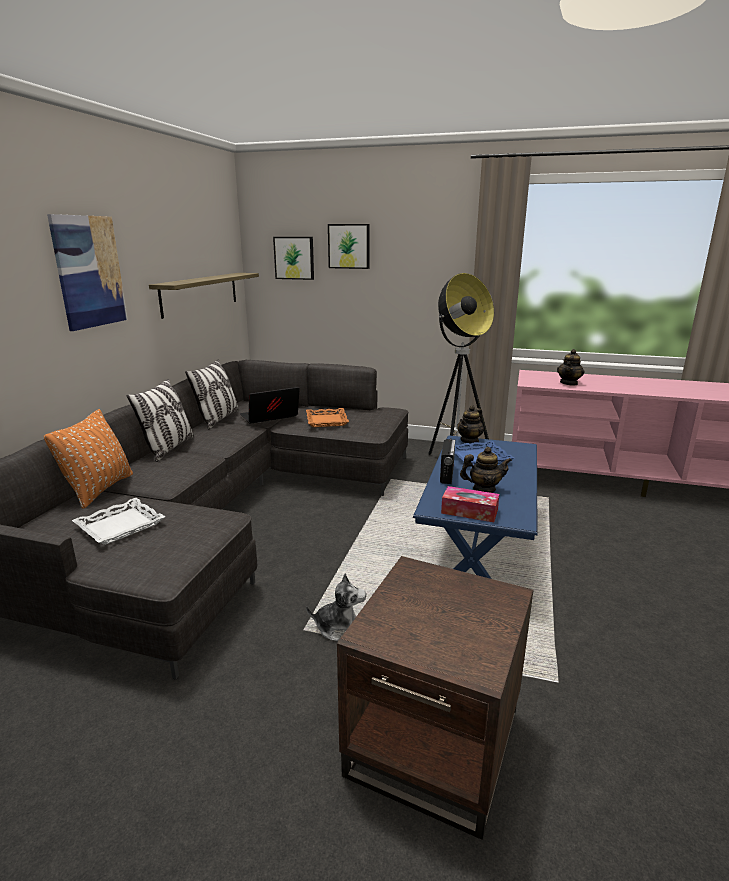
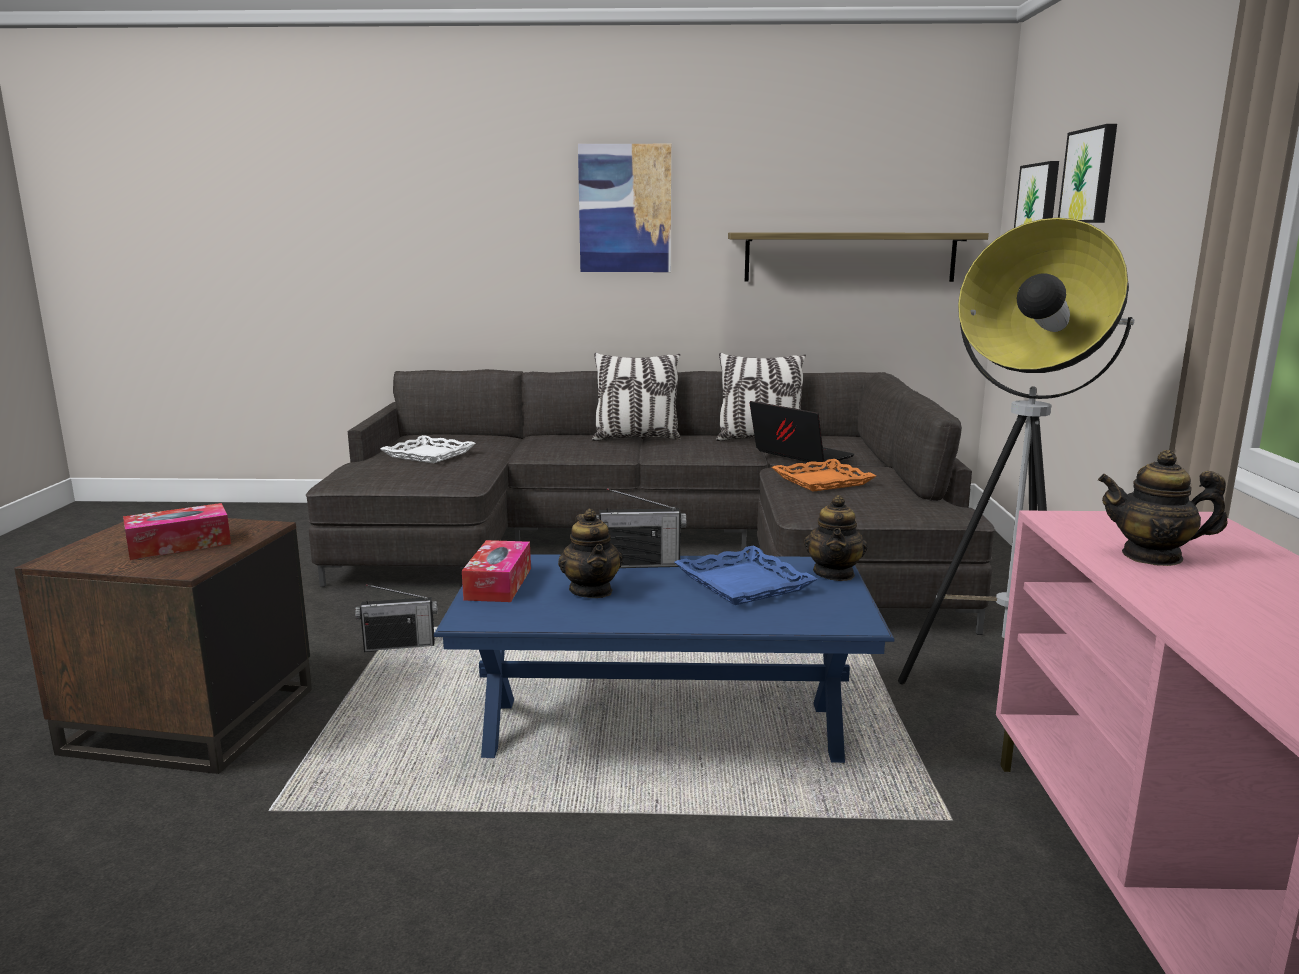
camera: 75 degrees right, 5 degrees down
orange pillow [44,409,133,509] -> none
plush toy [306,574,366,641] -> radio [355,584,438,652]
teapot [457,405,484,444] -> teapot turned 105 degrees counterclockwise [804,495,868,581]
none -> tissue box [123,503,231,560]

